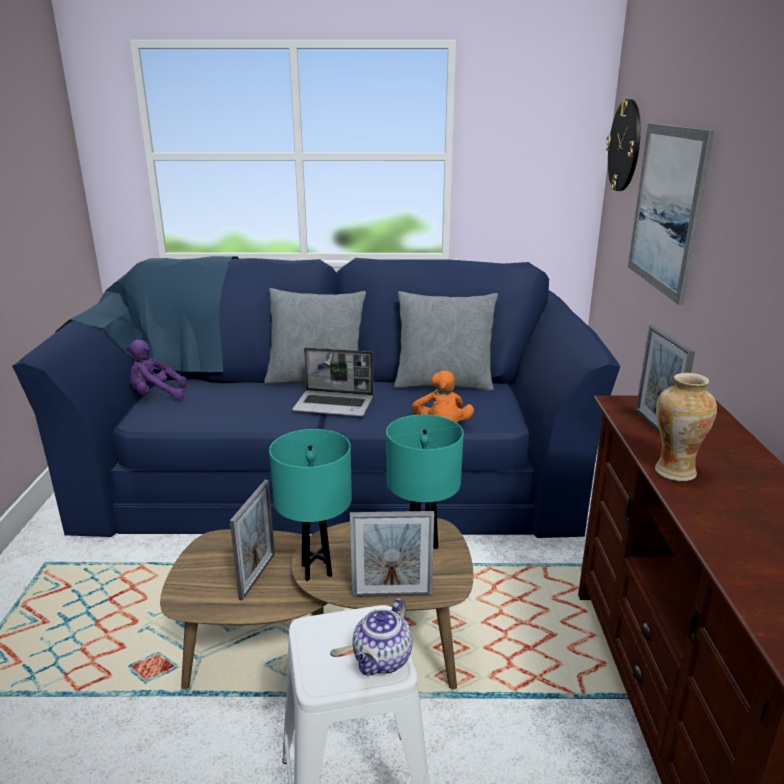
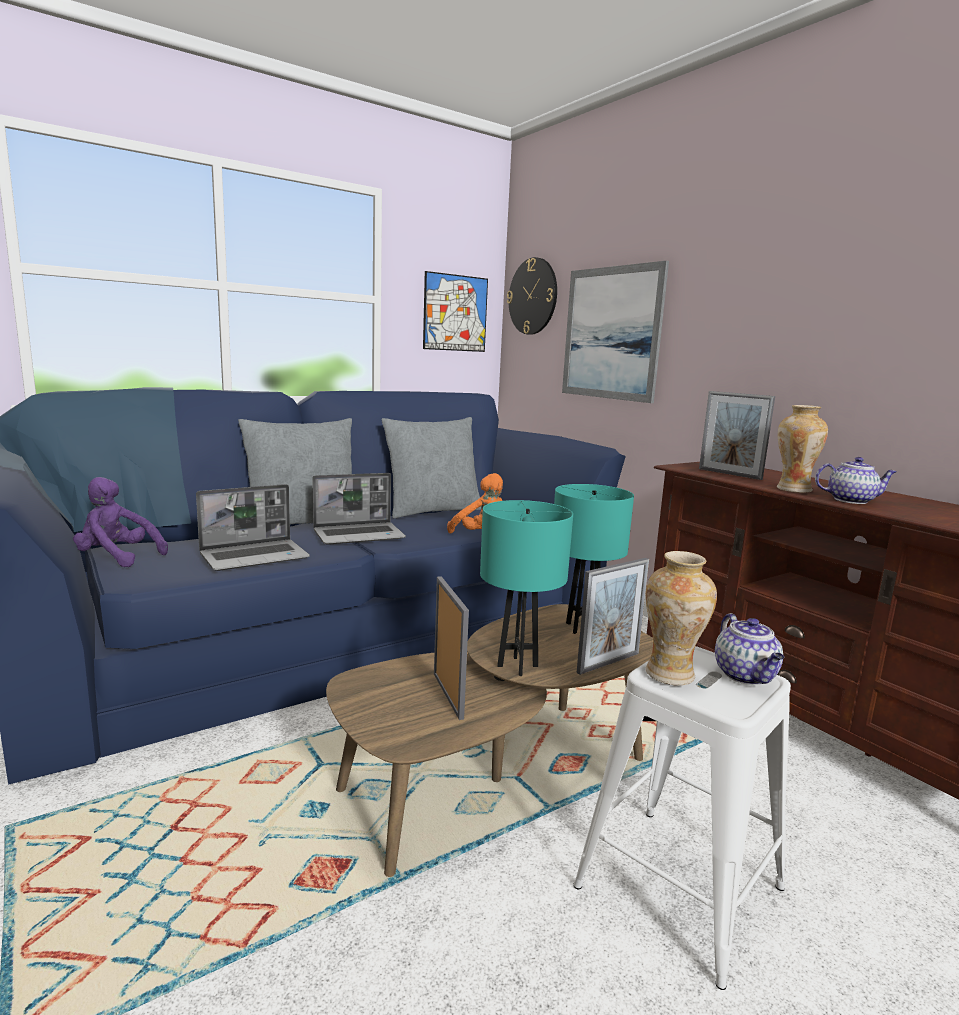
camera: 35 degrees left, 10 degrees down
purple plush toy [126,340,187,400] -> purple plush toy turned 60 degrees clockwise [73,477,168,567]
none -> laptop [196,484,310,571]
none -> picture [423,271,488,352]
none -> vase [646,551,717,685]
none -> teapot [815,457,897,504]

